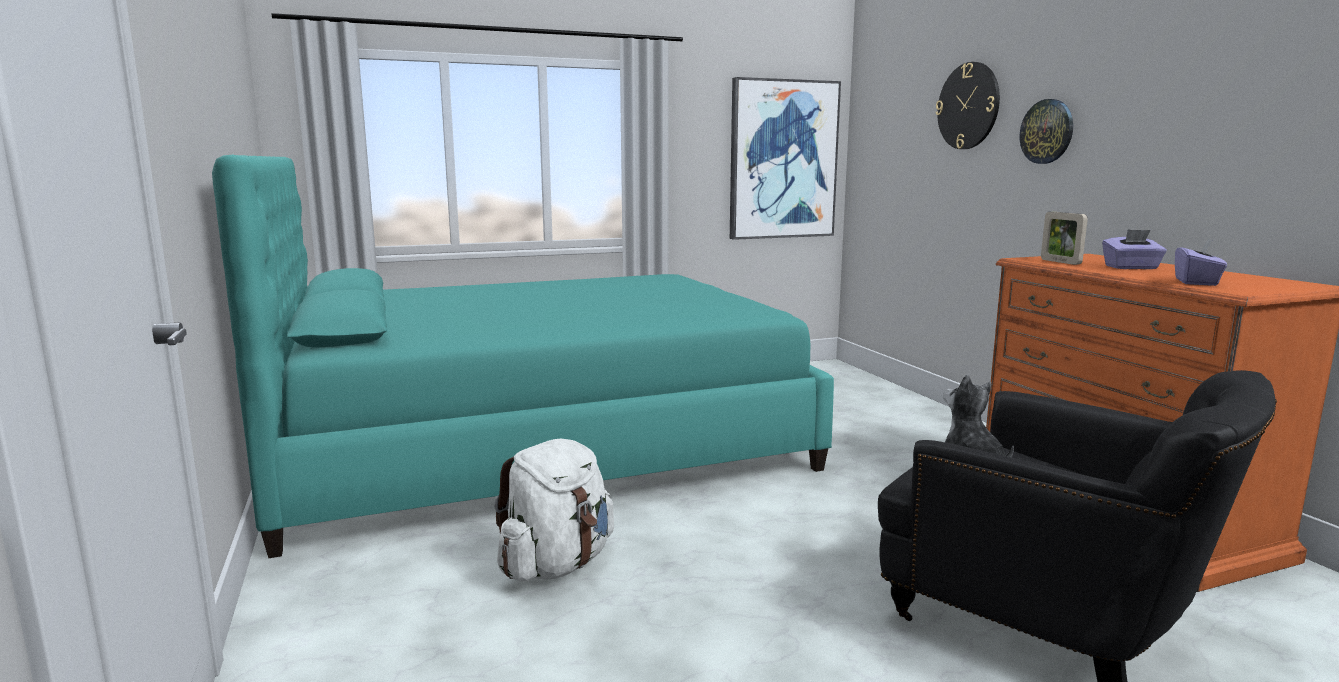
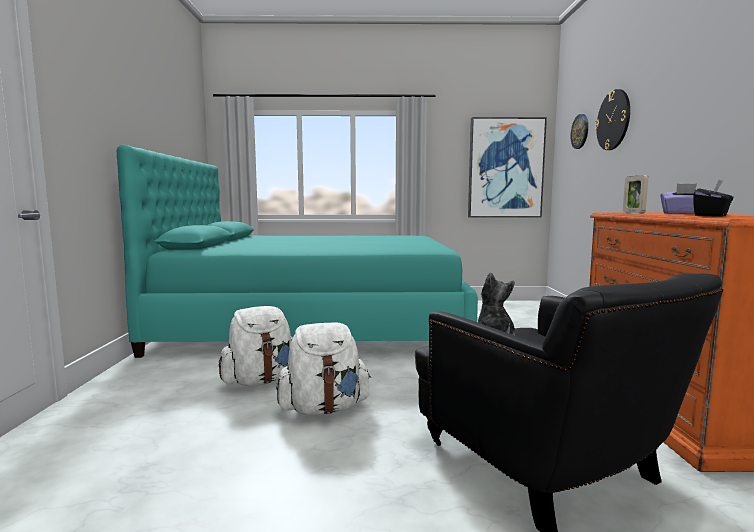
camera: 20 degrees right, 5 degrees down
wall clock [1020,99,1073,164] -> wall clock moved to [571,114,588,149]
purple tissue box [1175,238,1227,286] -> black tissue box [693,180,733,217]
none -> white backpack [276,323,371,416]

